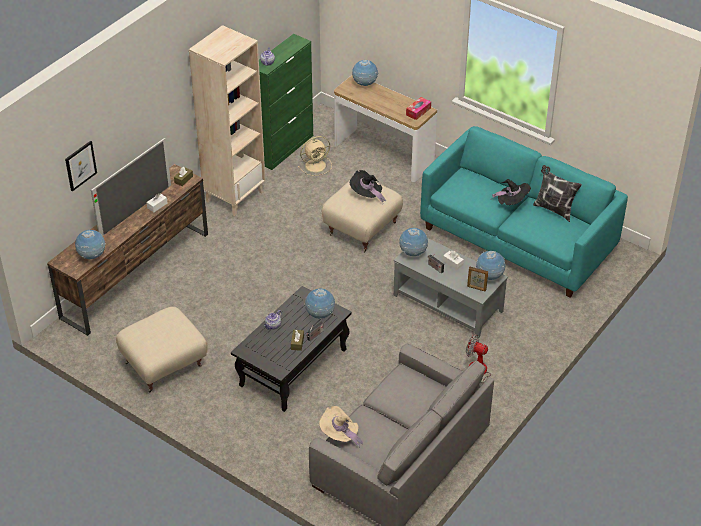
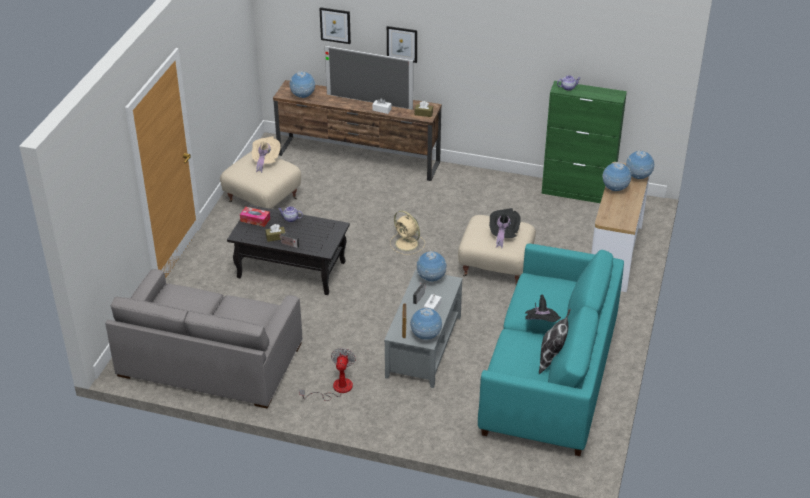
camera: 70 degrees right, 5 degrees down
beige bookcase [189,25,265,216] -> none
beige fan [298,136,332,176] -> beige fan moved to [390,211,425,255]
globe [304,288,335,319] -> globe moved to [602,162,631,191]
beige hat [319,406,363,449] -> beige hat moved to [252,136,281,173]
tissue box [406,97,431,120] -> tissue box moved to [240,207,270,227]
none -> picture [387,26,417,63]

